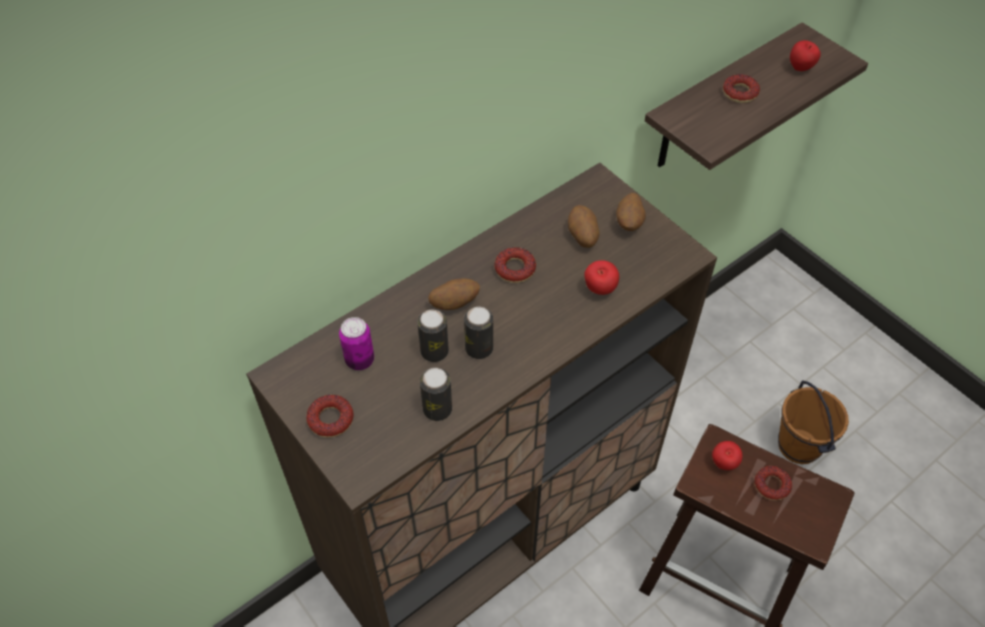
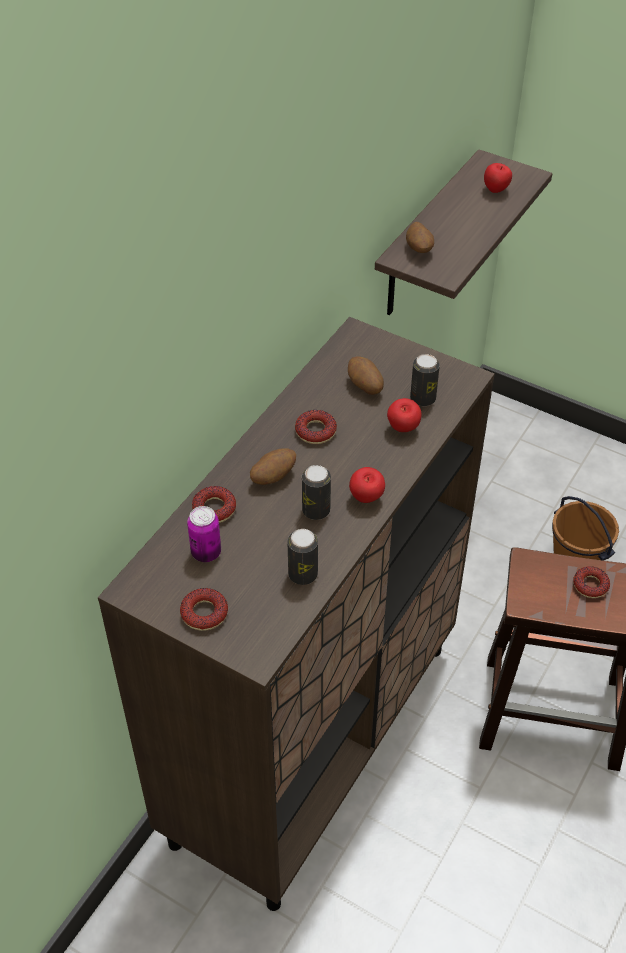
camera: 20 degrees left, 5 degrees down
can [417,310,449,362] -> can moved to [410,354,440,406]
potato [616,193,646,231] -> potato moved to [406,222,434,253]
apple [712,441,743,470] -> apple moved to [349,467,385,503]
donut [723,74,760,103] -> donut moved to [192,486,236,523]

